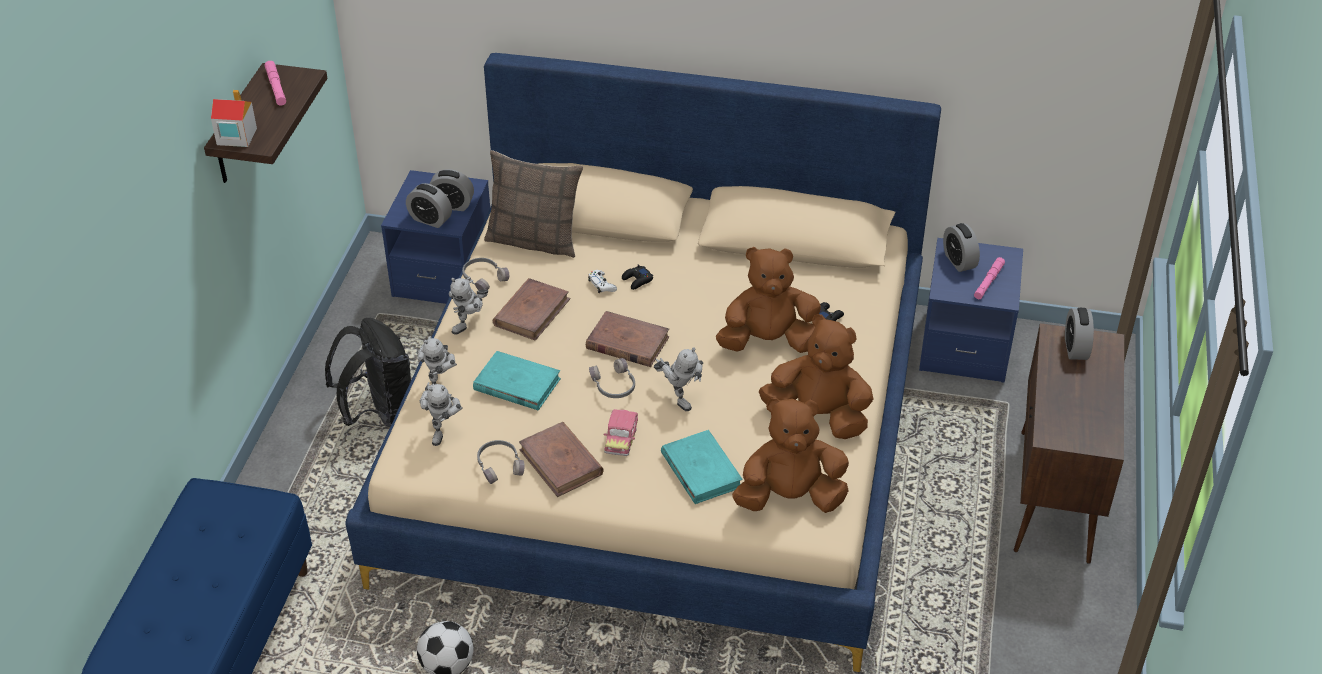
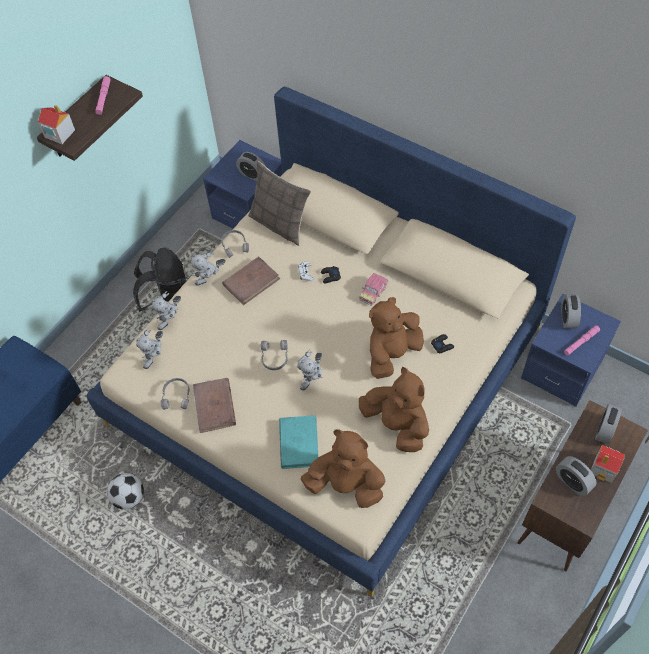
camera: 25 degrees right, 15 degrees up
alarm clock [406,183,452,228] -> alarm clock moved to [556,456,597,496]
turquoise book [473,351,561,411] -> none
brown book [586,311,669,367] -> none
toy car [603,409,638,456] -> toy car moved to [359,273,388,306]
toy robot [654,348,703,411] -> toy robot turned 45 degrees clockwise [297,349,322,390]
brown plush toy [716,247,821,353] -> brown plush toy turned 60 degrees counterclockwise [369,297,424,379]
none -> toy house [591,445,625,483]

